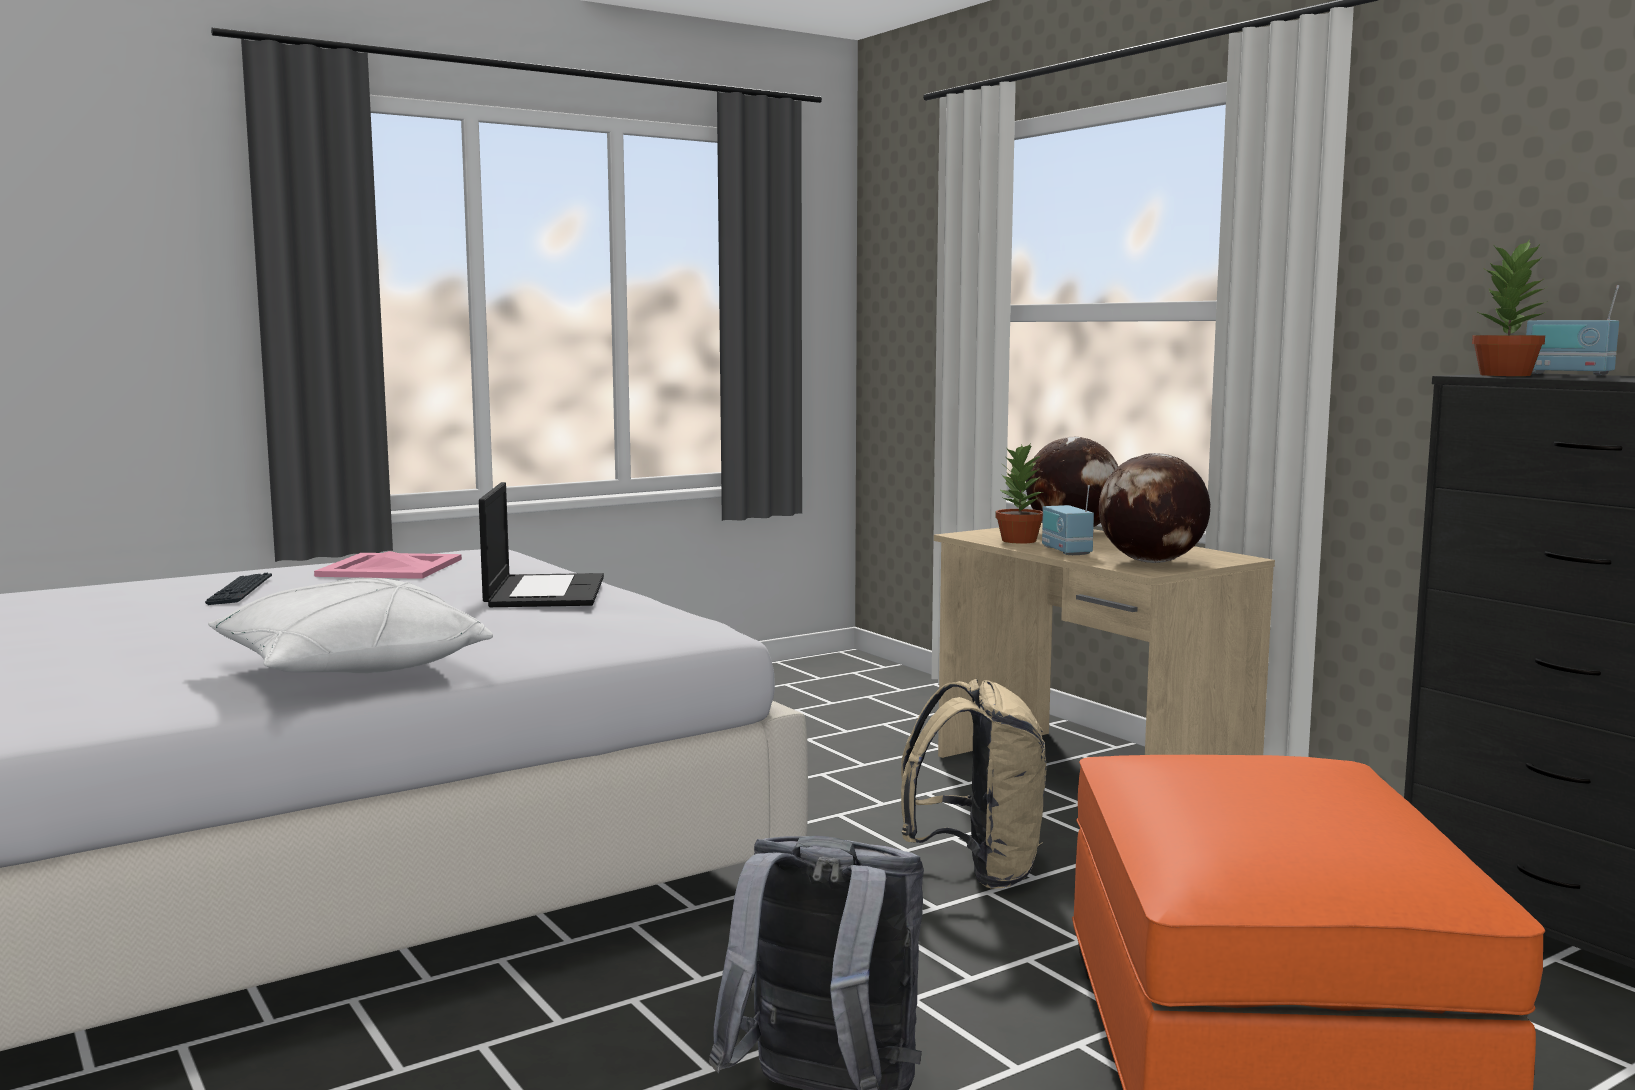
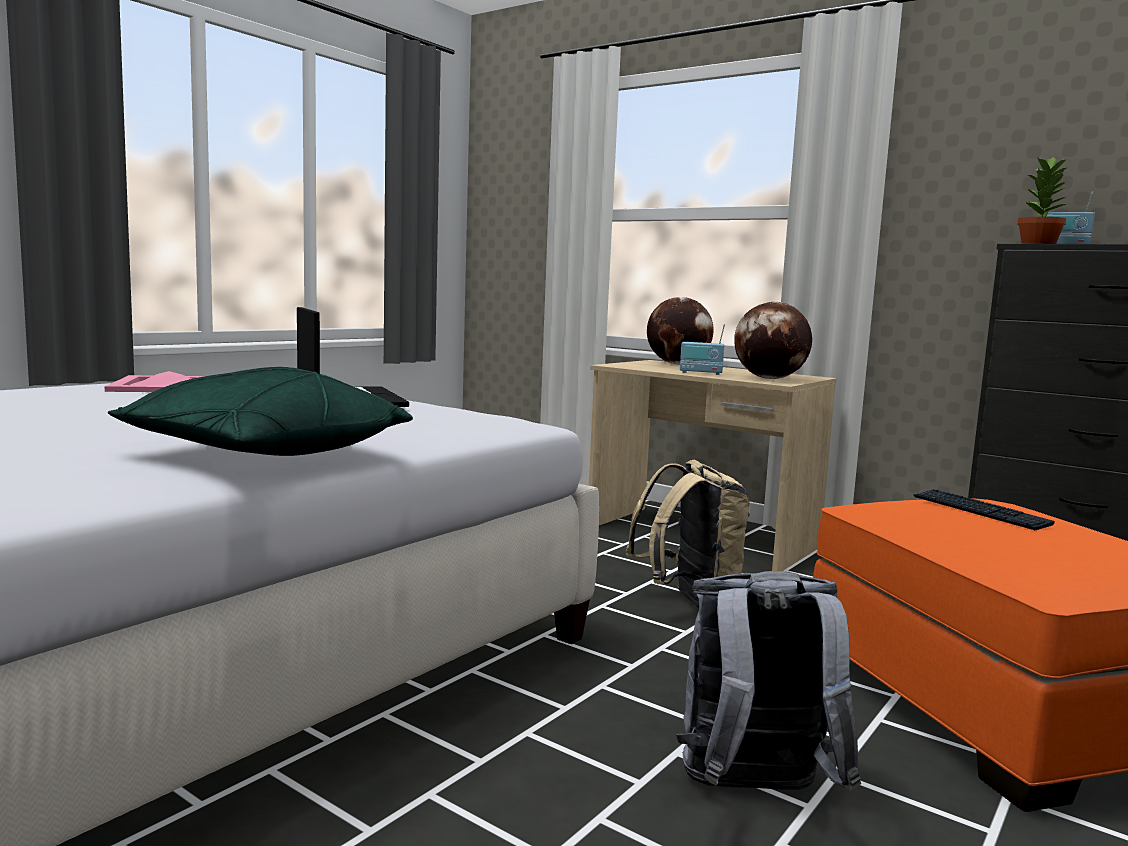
camera: 20 degrees left, 0 degrees up
keyboard [205,573,272,605] -> keyboard moved to [913,489,1055,530]
white pillow [208,578,493,673] -> green pillow [108,367,413,456]
potted plant [995,444,1043,544] -> none
radio [1042,485,1094,555] -> radio turned 45 degrees counterclockwise [680,325,725,375]

